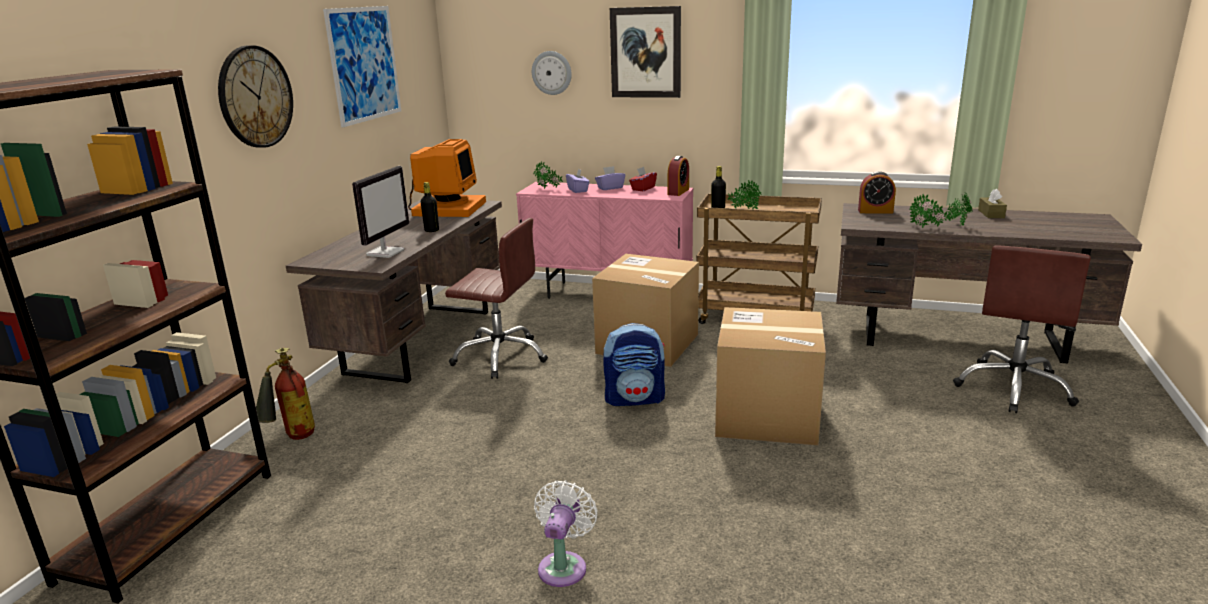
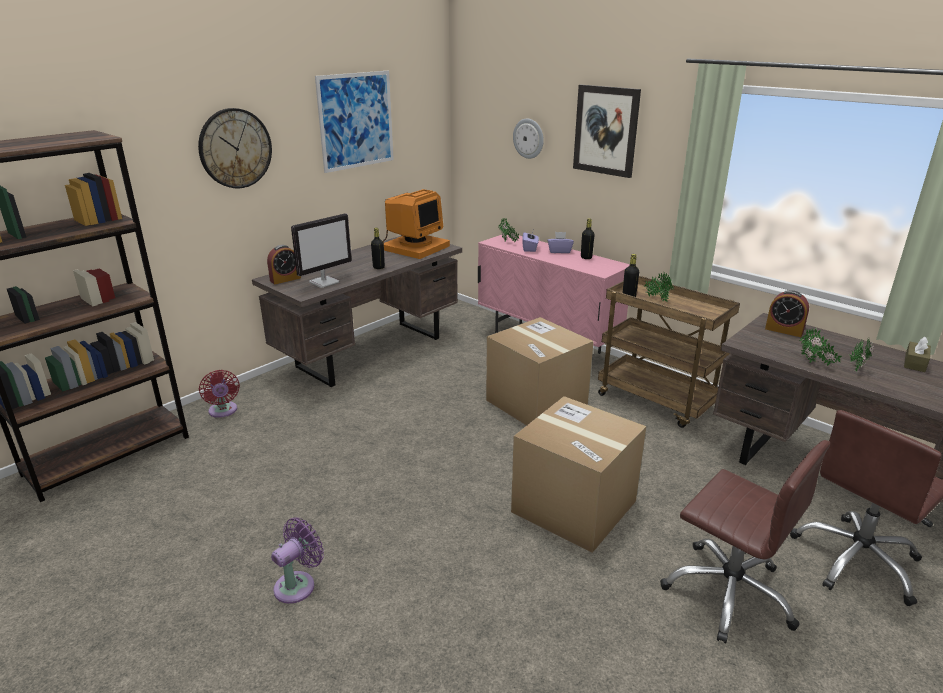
camera: 25 degrees right, 5 degrees up
fire extinguisher [256,348,315,440] -> red fan [199,370,240,418]
brown office chair [445,218,548,379] -> brown office chair moved to [660,440,830,643]
white fan [534,480,598,587] -> purple fan [271,517,324,604]
backpack [603,323,665,406] -> none
red tissue box [629,167,657,191] -> black bottle [581,218,594,259]
alarm clock [668,156,689,196] -> alarm clock moved to [267,245,301,284]

